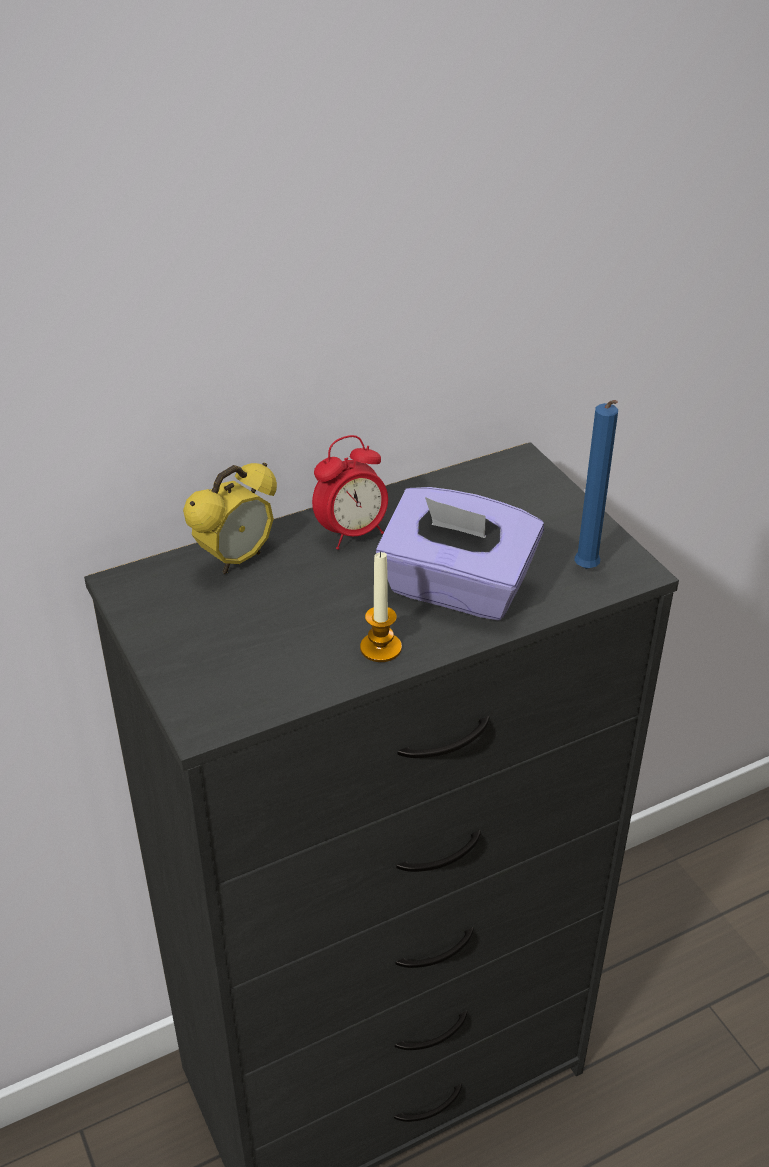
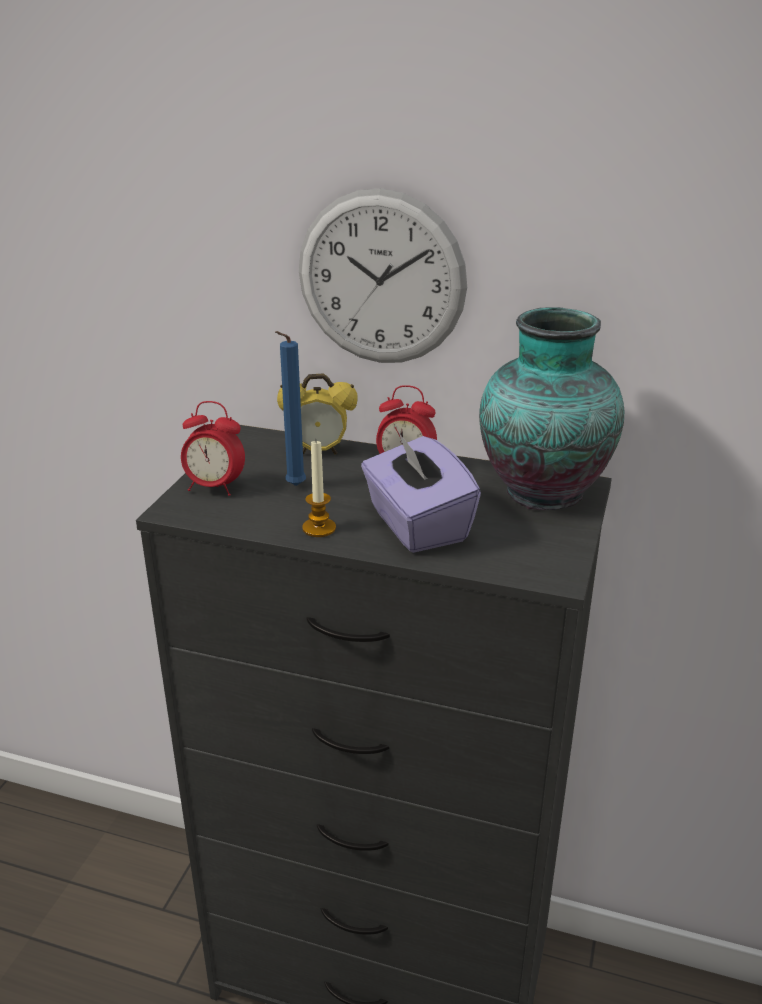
camera: 45 degrees right, 10 degrees down
blue candle [574,400,618,569] -> blue candle moved to [275,331,306,486]
none -> alarm clock [181,401,245,496]
none -> wall clock [299,188,467,363]
none -> vase [479,307,625,510]

